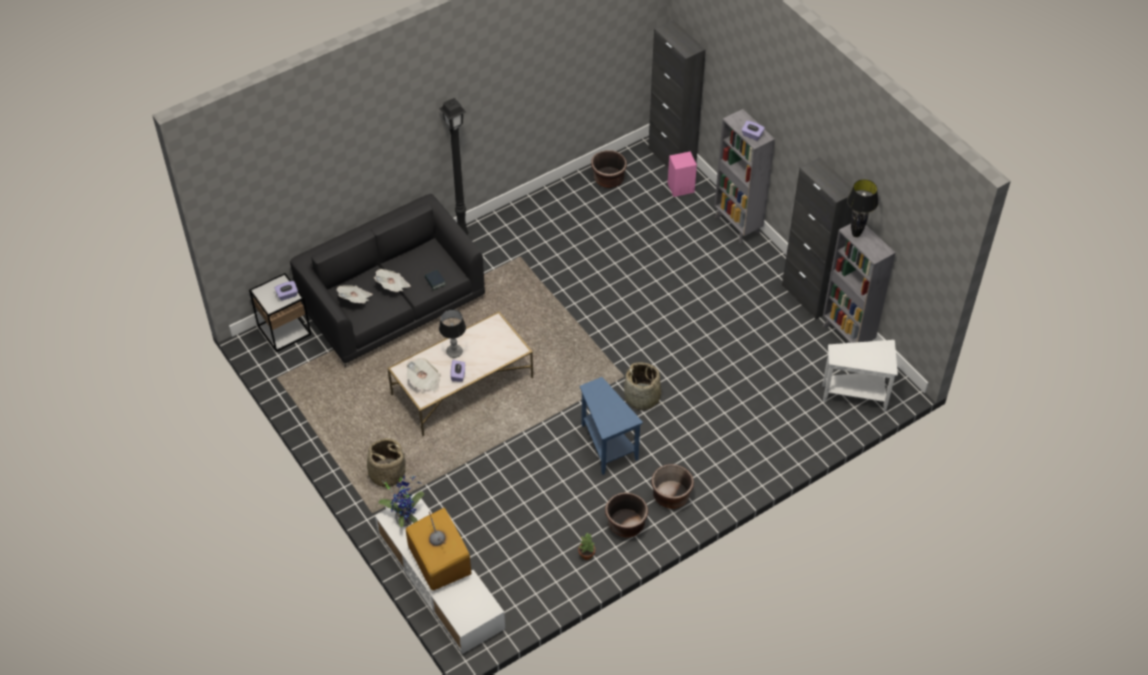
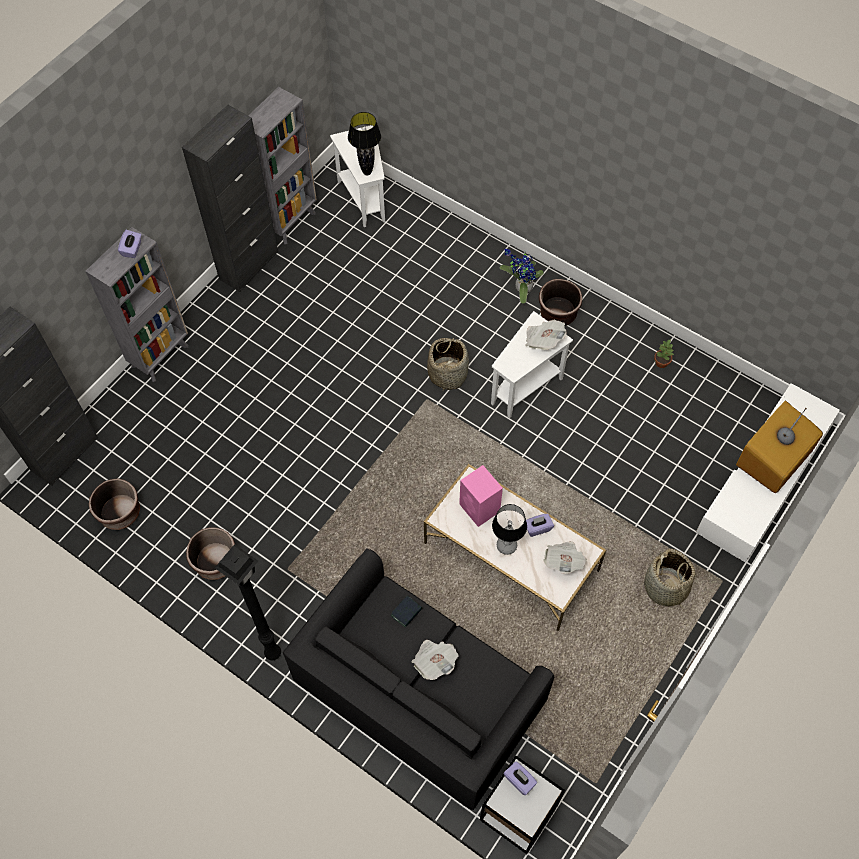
camera: 110 degrees left, 10 degrees up
newspaper [337,285,373,303] -> newspaper moved to [525,320,567,350]
potted plant [378,475,424,527] -> potted plant moved to [500,249,544,303]
blue side table [580,377,643,475] -> white side table [491,311,573,418]
brown planter [605,492,648,538] -> brown planter moved to [186,527,235,580]
pink speaker [668,151,697,197] -> pink speaker moved to [459,465,503,527]
black table lamp [847,179,878,237] -> black table lamp moved to [348,112,381,175]

